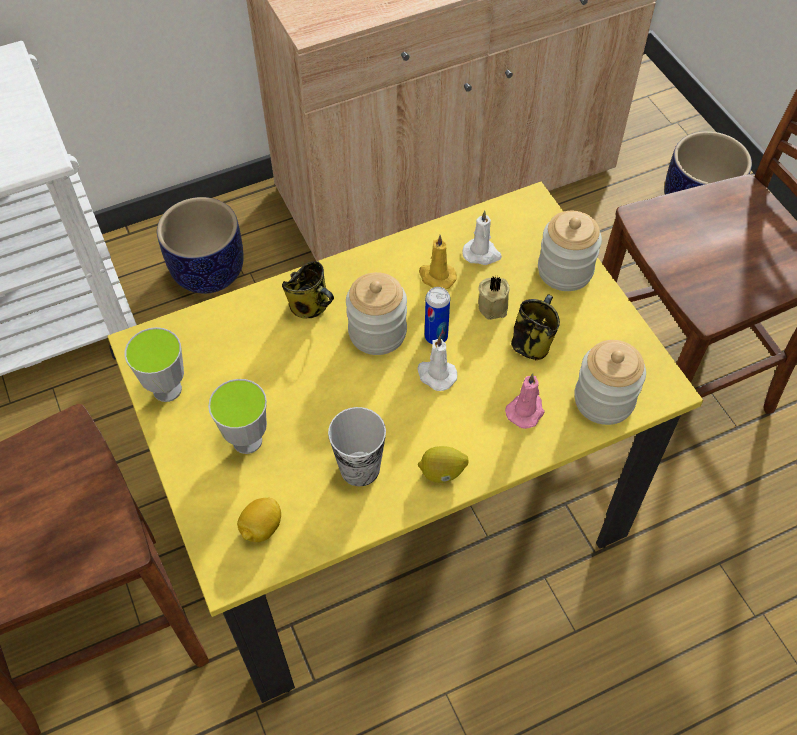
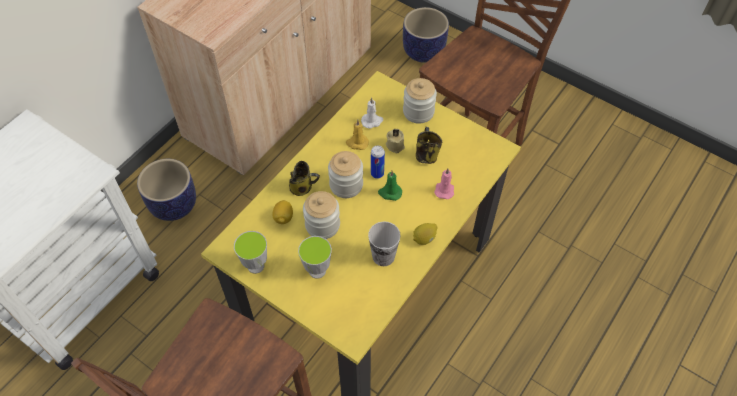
camera: 30 degrees left, 0 degrees up
lemon [237,498,281,542] -> lemon moved to [272,200,293,224]
white candle [417,336,457,391] -> green candle [378,171,402,201]
jar [574,340,646,425] -> jar moved to [303,191,340,239]

